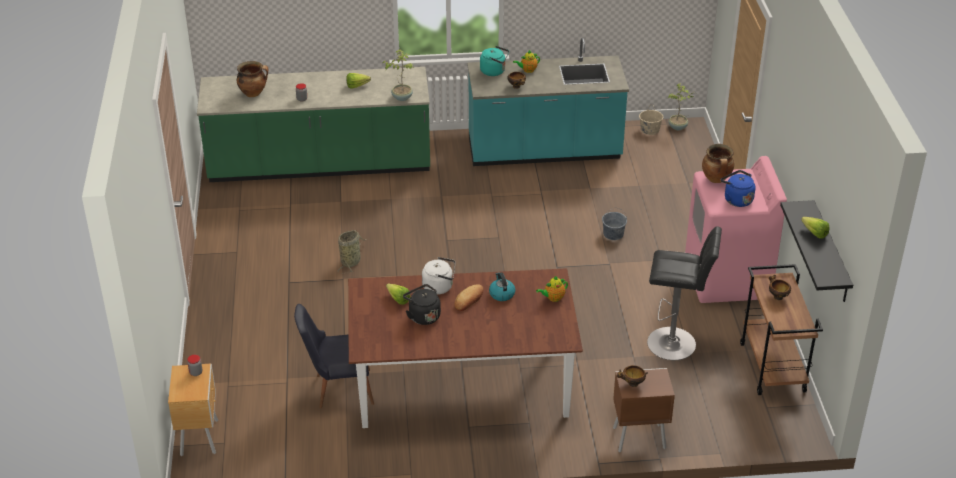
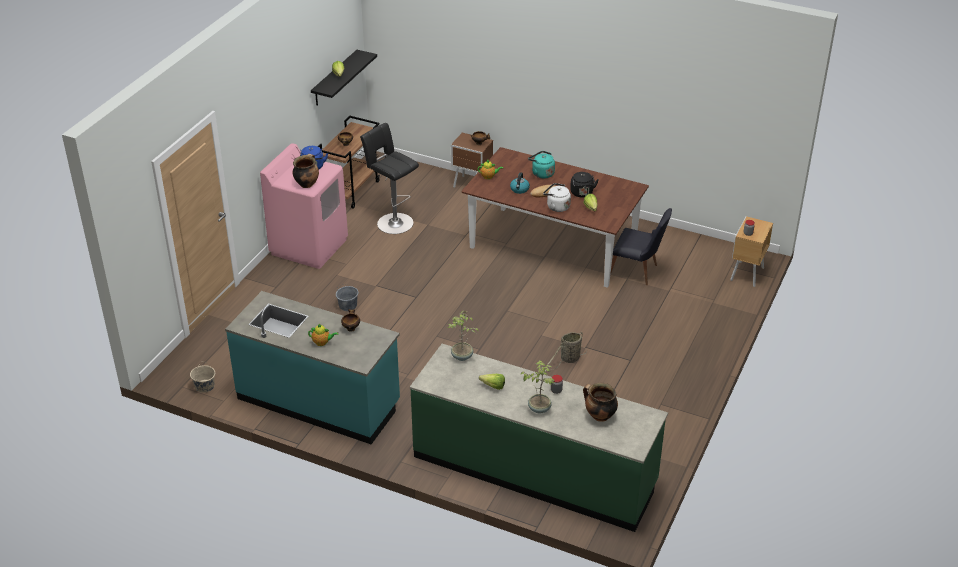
camera: 150 degrees left, 0 degrees up
turquoise kettle [480,46,509,76] -> turquoise kettle moved to [528,151,555,179]
potted plant [668,83,696,130] -> potted plant moved to [521,361,555,414]

